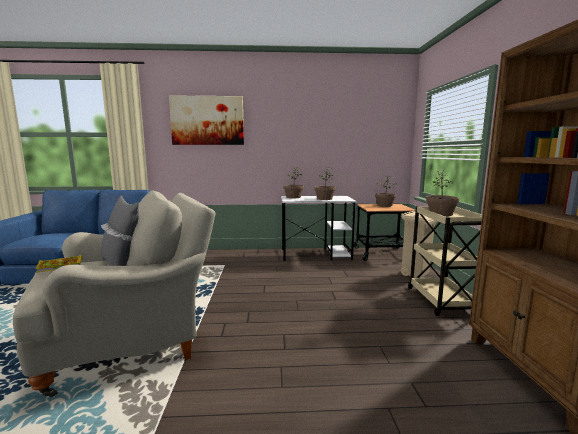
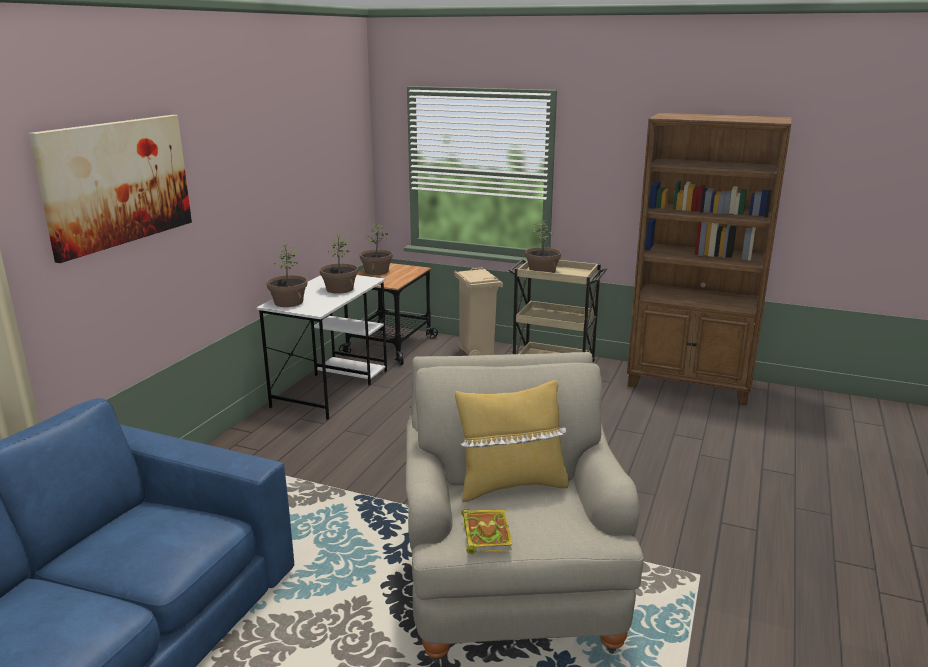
camera: 65 degrees left, 10 degrees up
grey pillow [101,196,139,266] -> yellow pillow [455,380,569,502]

